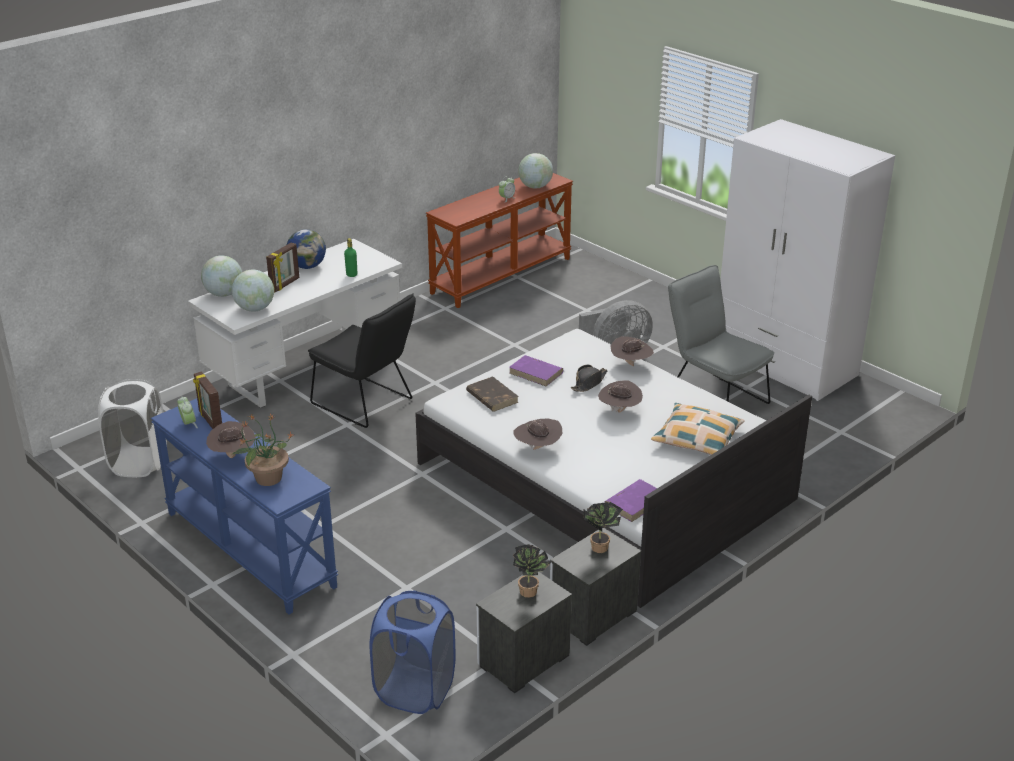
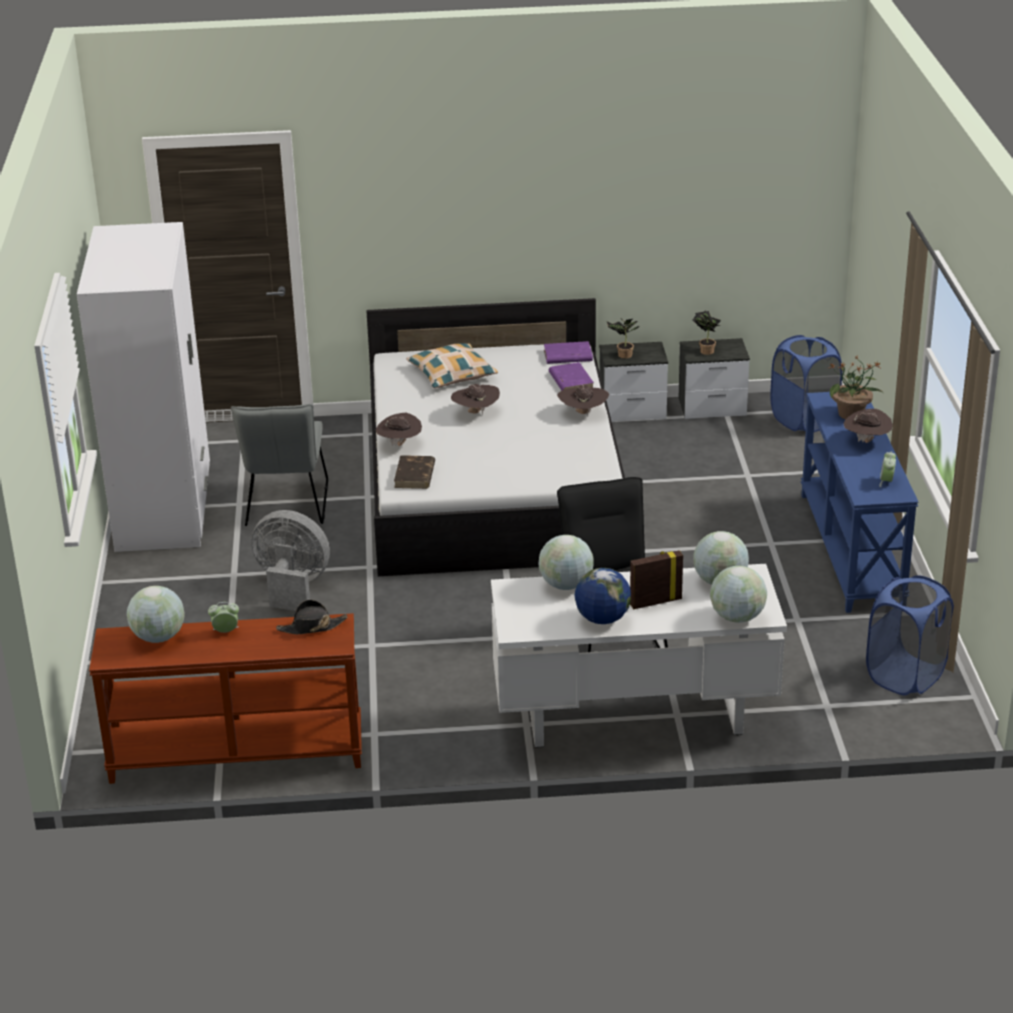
camera: 140 degrees left, 0 degrees up
white laundry basket [98,379,167,477] -> blue laundry basket [866,575,954,695]
picture frame [193,372,222,429] -> none
green bottle [344,238,357,277] -> globe [539,535,594,590]
brown book [466,376,519,412] -> brown book moved to [394,455,435,489]
purple book [509,355,563,386] -> purple book moved to [549,362,594,390]
black hat [571,365,608,392] -> black hat moved to [276,600,348,634]

